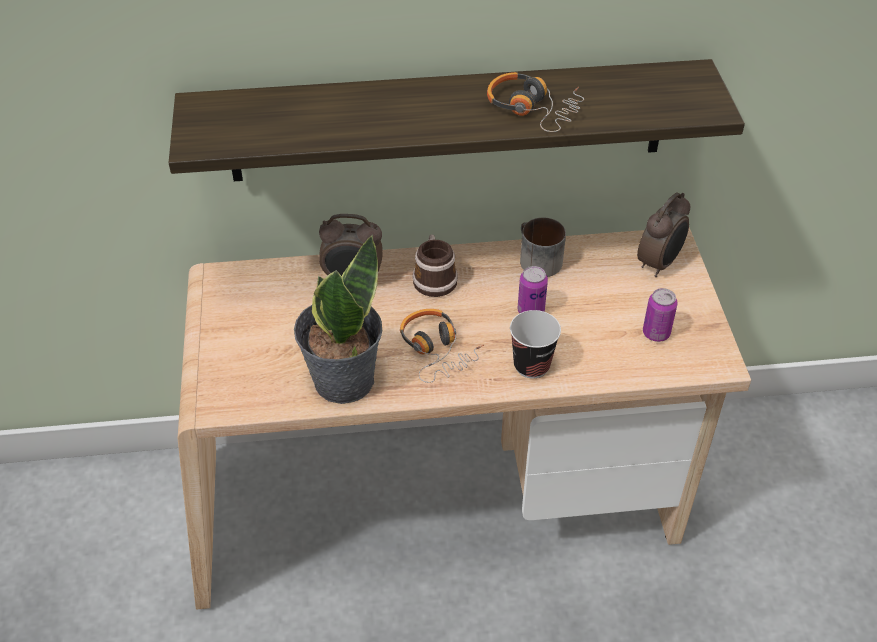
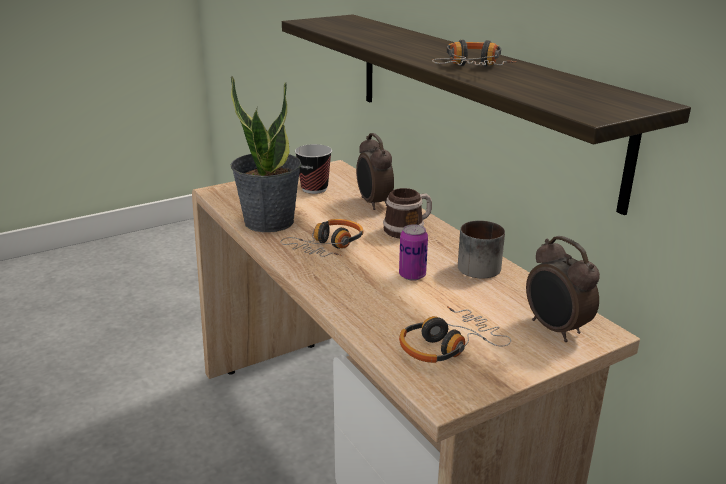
camera: 65 degrees right, 20 degrees down
cup [510,310,561,379] -> cup moved to [295,144,332,194]
alarm clock [637,192,690,277] -> alarm clock turned 45 degrees clockwise [526,236,600,342]
can [643,288,677,342] -> headphones [399,306,511,363]

